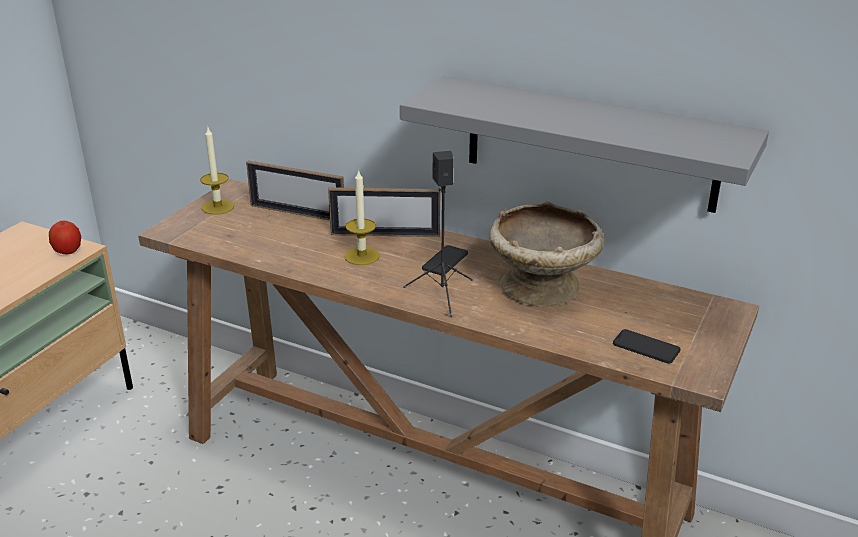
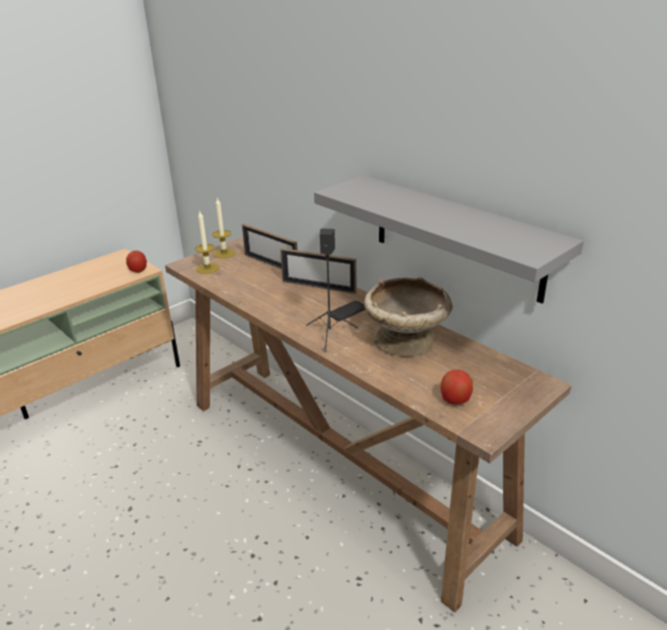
camera: 20 degrees right, 0 degrees up
candle [344,169,380,265] -> candle moved to [195,211,219,274]
phone [613,329,681,363] -> apple [441,370,473,405]

